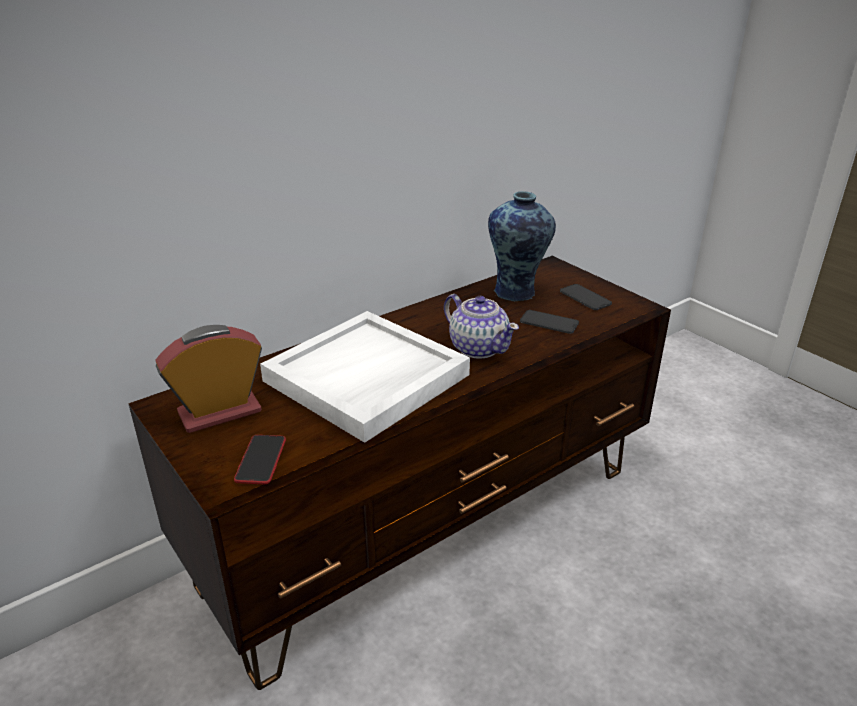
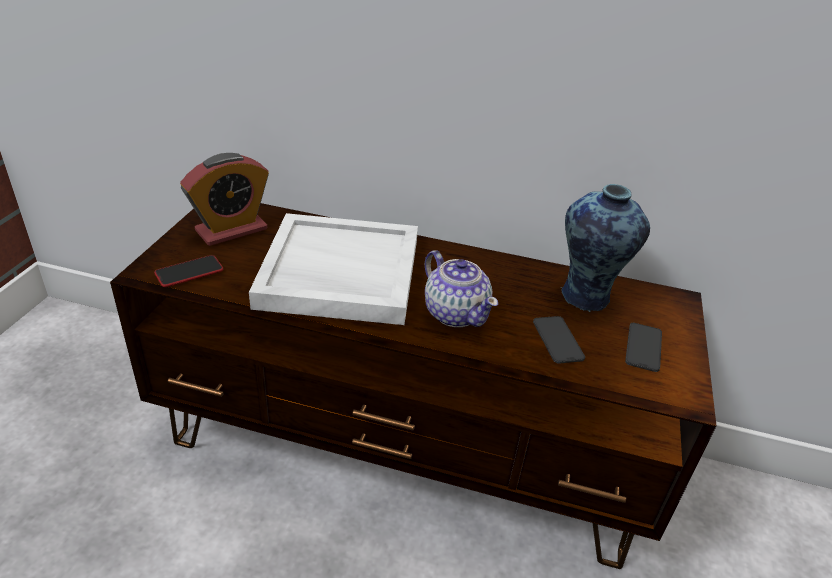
camera: 50 degrees right, 5 degrees up
alarm clock [155,325,262,433] -> alarm clock turned 120 degrees clockwise [180,153,269,246]
teapot [444,294,519,359] -> teapot turned 45 degrees counterclockwise [425,250,498,327]

